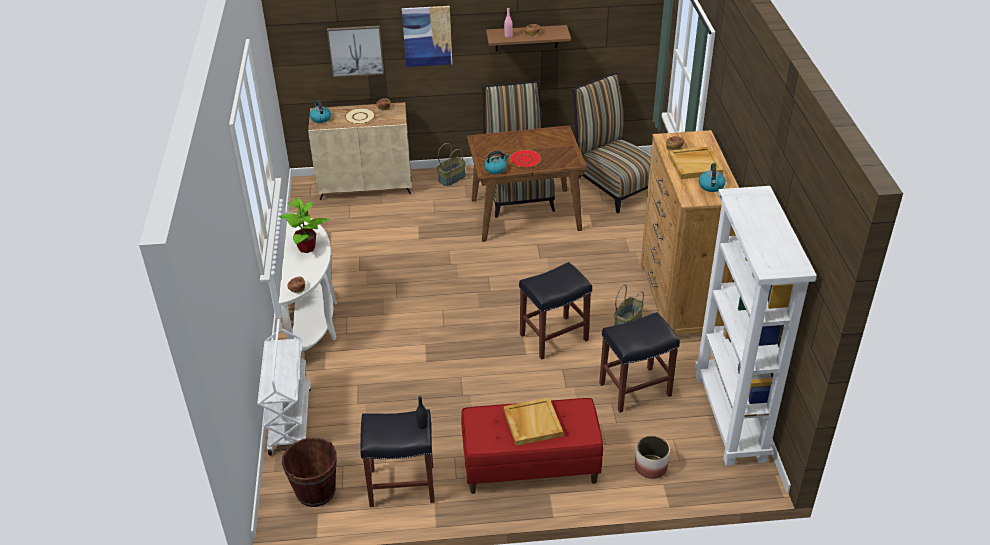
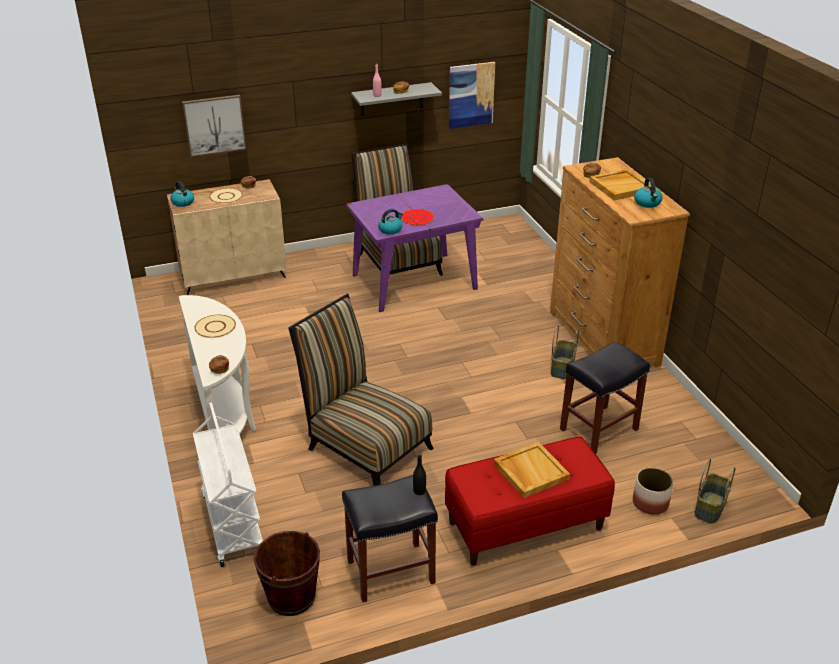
camera: 15 degrees left, 5 degrees down
potted plant [279,197,330,253] -> beige plate [195,315,236,338]
picture [402,6,452,67] -> picture moved to [449,62,495,129]
basket [437,143,466,186] -> basket moved to [694,458,735,523]
brown dining table [467,125,587,242] -> purple dining table [346,184,483,312]
brown shelf [486,25,571,52] -> grey shelf [351,82,442,116]
black stool [519,262,592,360] -> none
chair [572,72,651,213] -> chair moved to [288,294,434,486]
white bookcase [695,186,817,466] -> none

